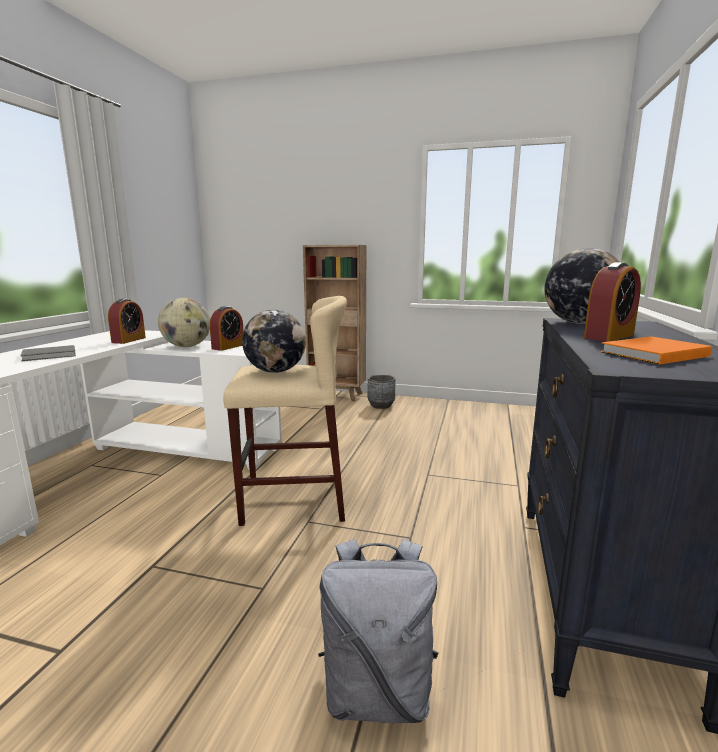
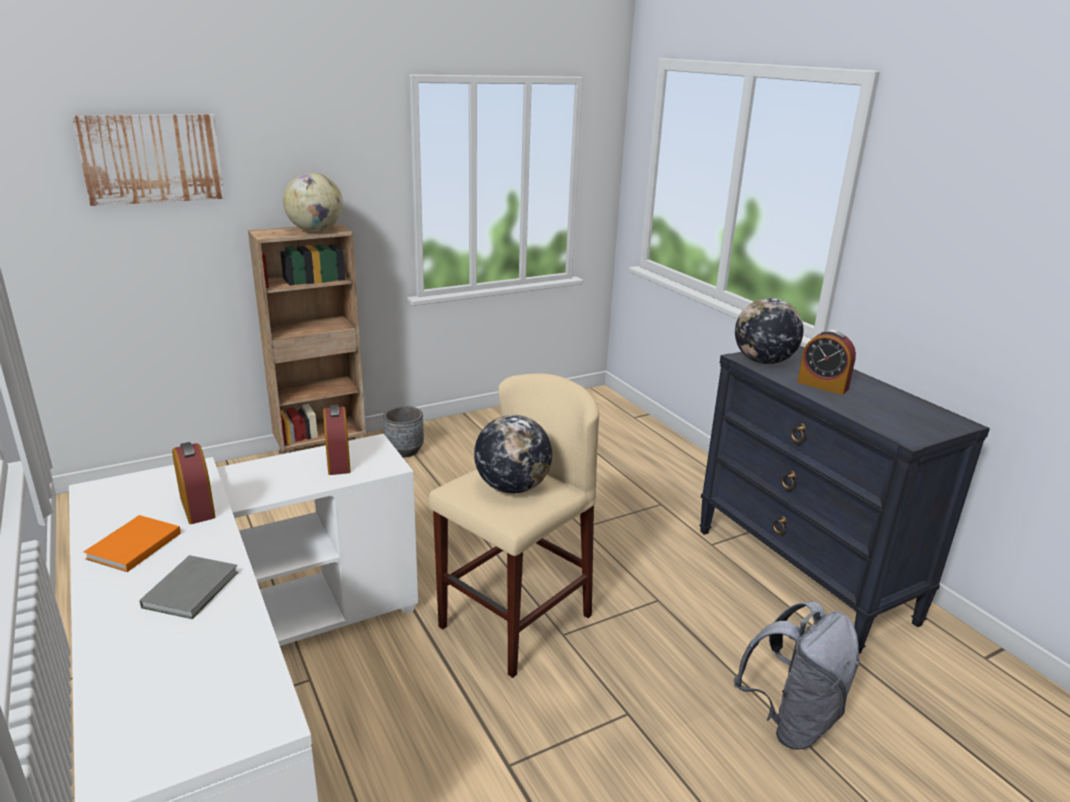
camera: 45 degrees left, 10 degrees up
globe [158,298,210,347] -> globe moved to [283,172,343,232]
alarm clock [584,262,641,342] -> alarm clock turned 120 degrees clockwise [797,330,856,395]
orange book [601,336,712,365] -> orange book moved to [84,515,181,572]
none -> picture [72,114,225,206]

